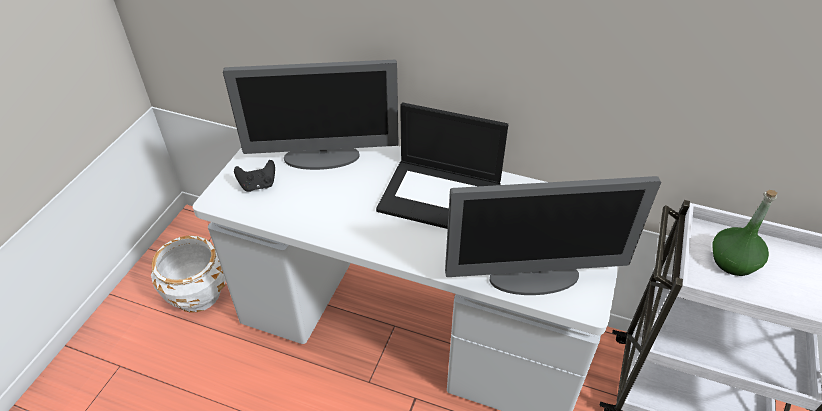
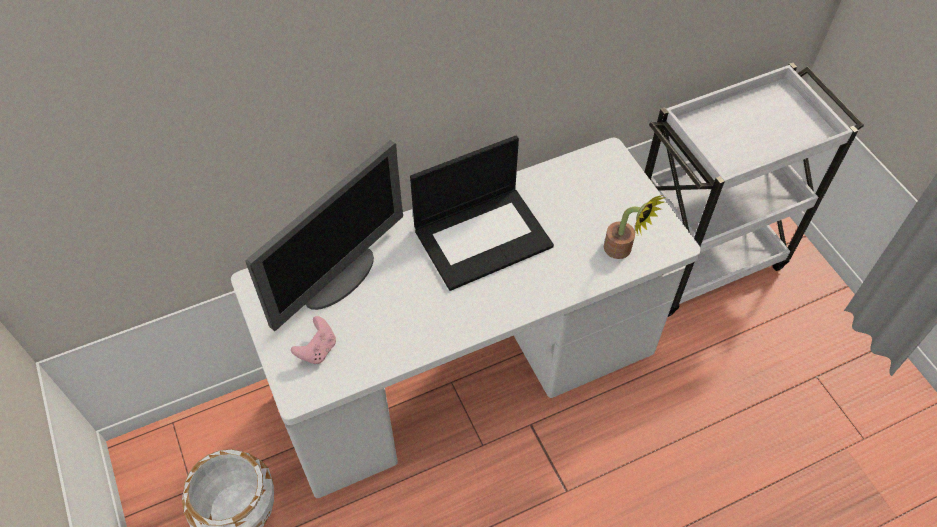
camera: 45 degrees left, 10 degrees up
black game controller [234,160,275,192] -> pink game controller [291,316,336,364]
monitor [445,176,661,295] -> potted plant [604,195,666,259]
green bottle [712,190,777,276] -> none

